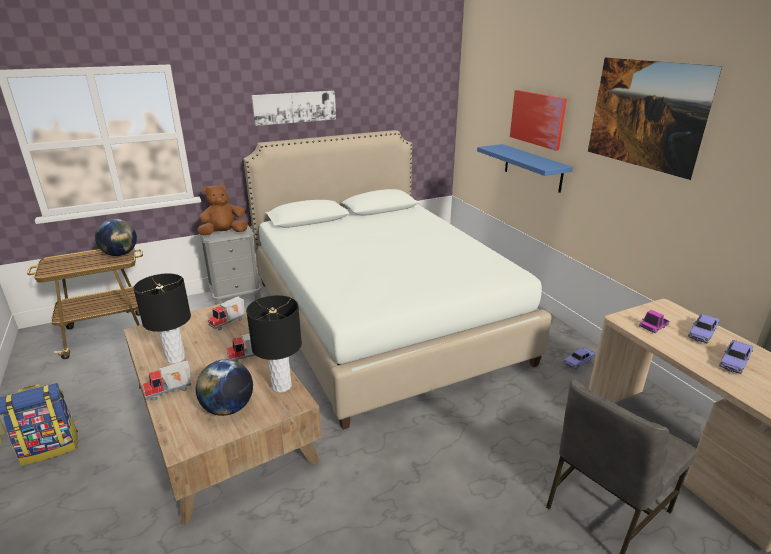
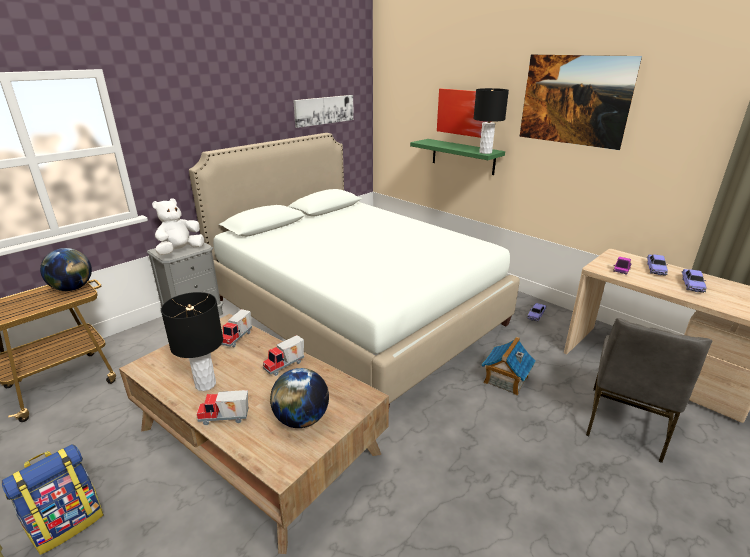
camera: 20 degrees left, 0 degrees up
toy truck [143,360,191,401] -> toy truck turned 45 degrees clockwise [197,390,248,425]
brown plush toy [197,184,248,235] -> white plush toy [152,198,204,255]
black table lamp [246,295,302,393] -> black table lamp moved to [473,88,509,154]
picture [251,91,336,126] -> picture moved to [293,95,354,128]
blue shelf [477,144,573,193] -> green shelf [410,139,505,175]
none -> toy house [481,337,536,396]

